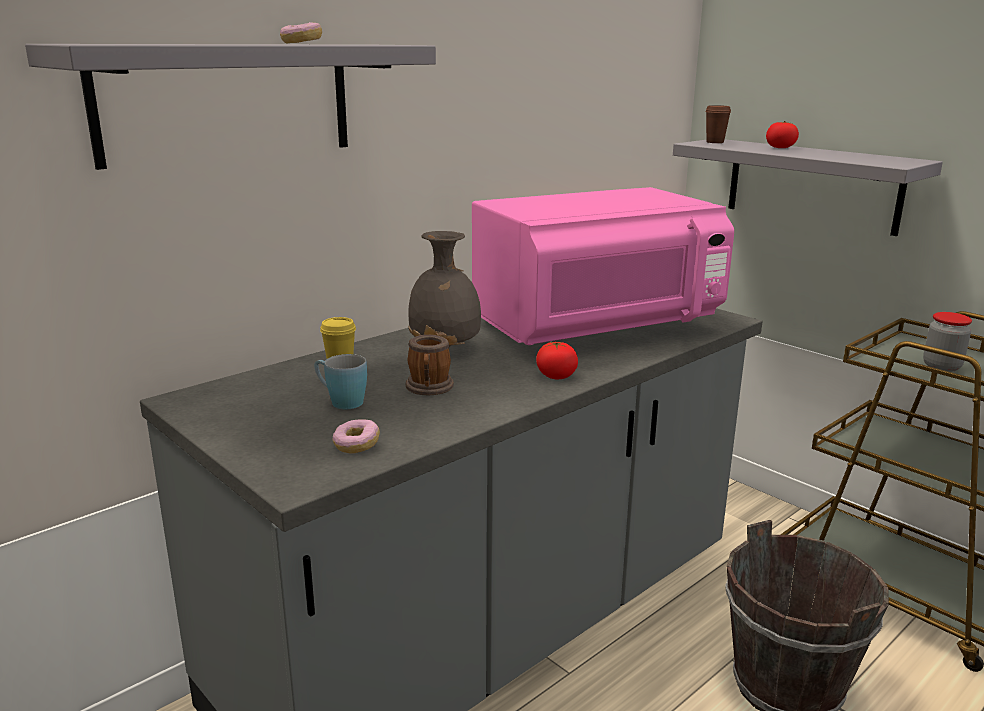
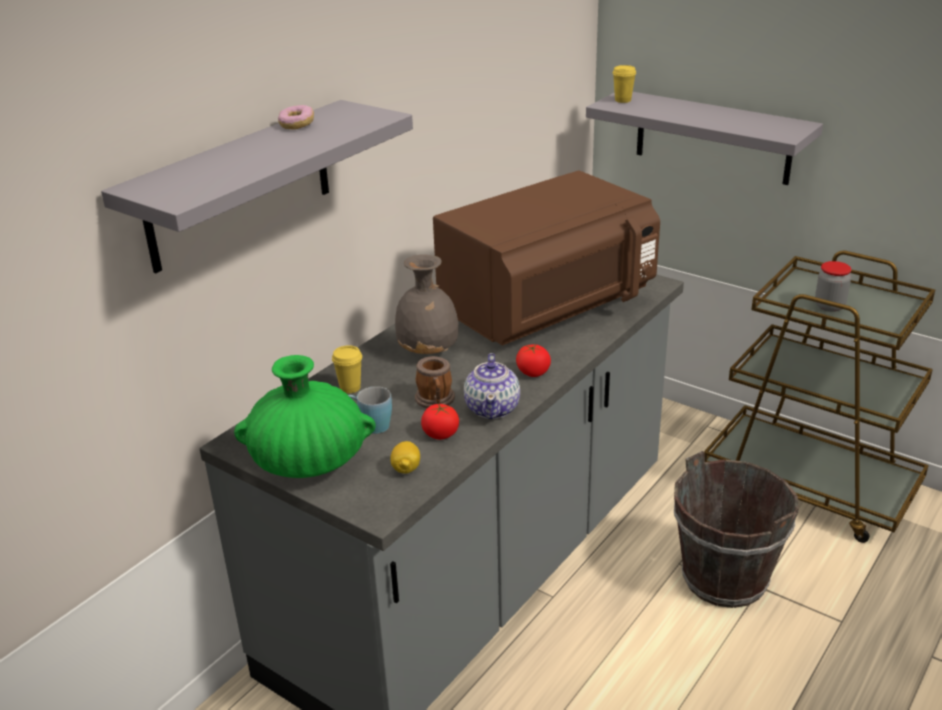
camera: 10 degrees left, 10 degrees up
donut [333,419,380,454] -> lemon [390,441,420,474]
pink microwave [472,187,734,345] -> brown microwave [433,171,660,346]
brown cup [706,105,731,143] -> yellow cup [613,65,636,103]
tomato [766,121,799,148] -> tomato moved to [421,404,459,440]
none -> green vase [234,355,376,478]
none -> teapot [464,353,520,419]

